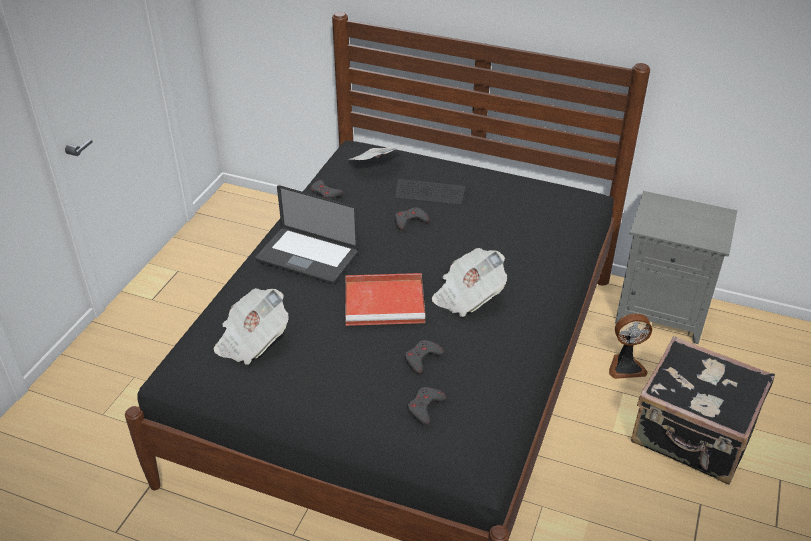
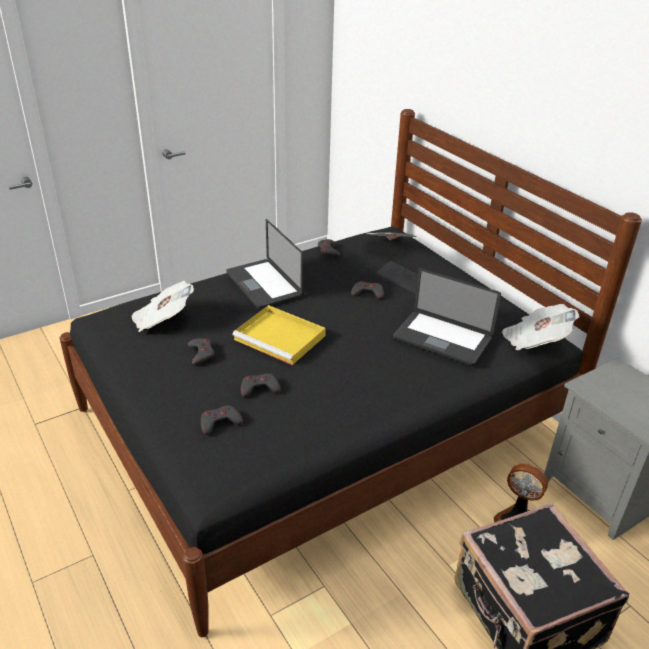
camera: 35 degrees right, 5 degrees down
red tray [345,273,425,326] -> yellow tray [232,305,326,365]
newspaper [432,248,507,317] -> newspaper moved to [502,304,579,350]
none -> grey game controller [188,338,214,365]
none -> laptop [393,268,501,366]

